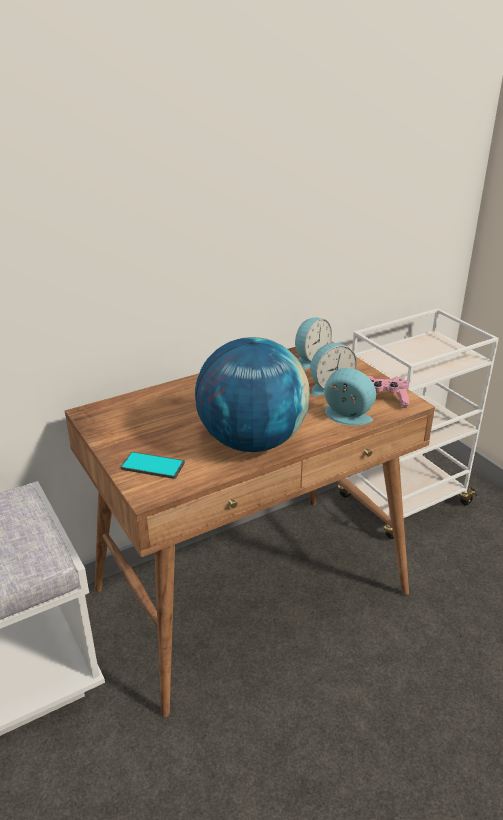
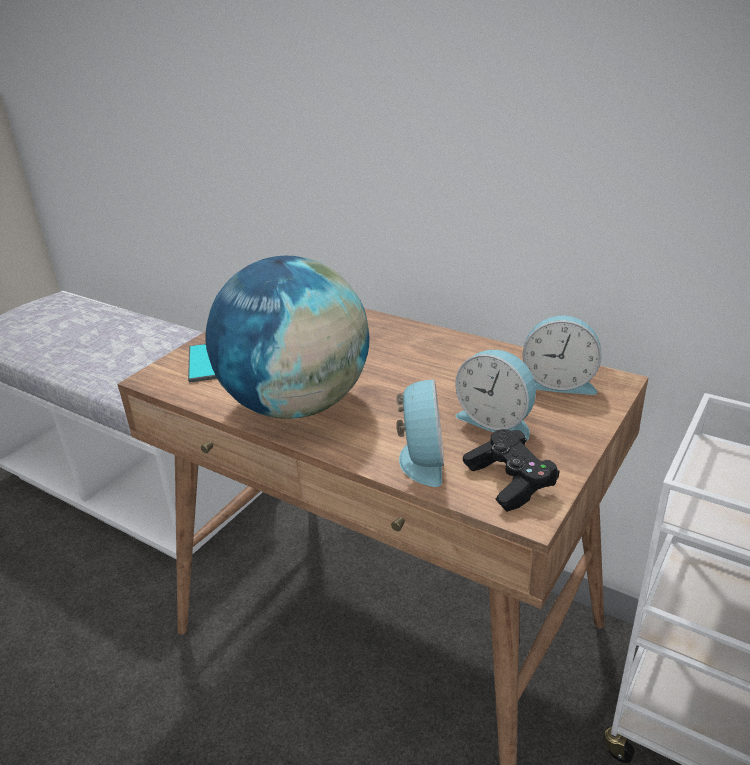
camera: 65 degrees right, 0 degrees up
pink game controller [368,376,410,408] -> black game controller [463,429,560,512]

